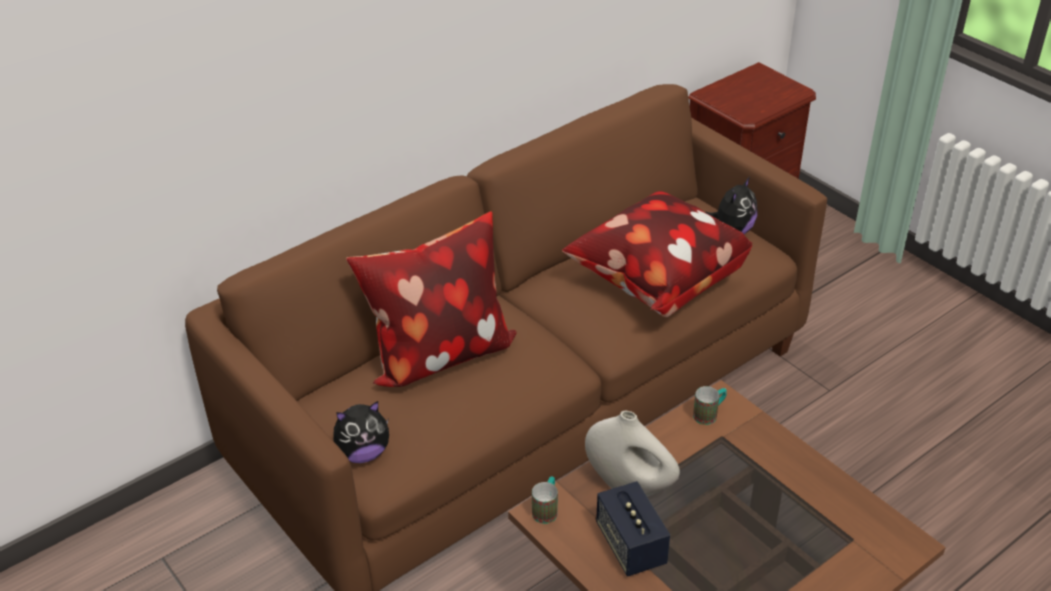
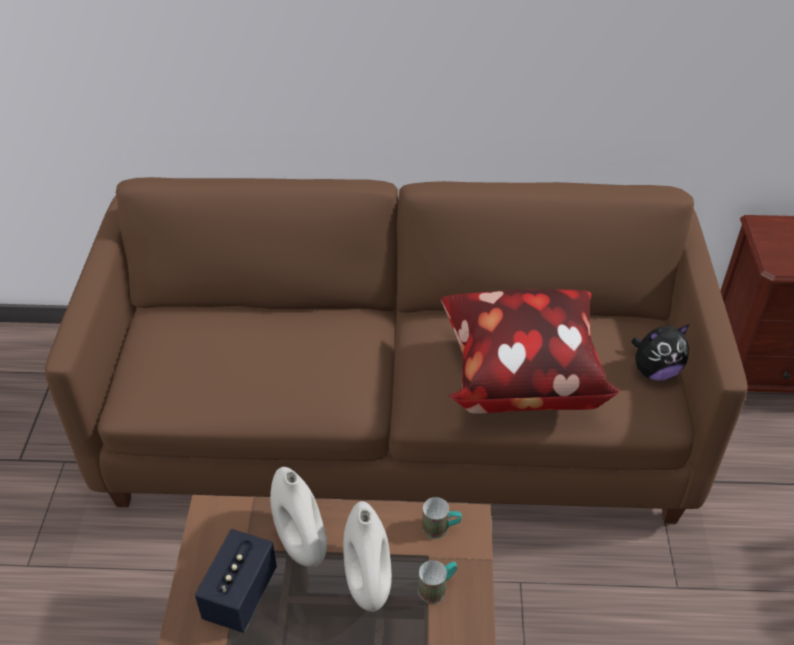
camera: 40 degrees right, 5 degrees up
plush toy [333,401,389,463] -> none
pillow [346,212,516,387] -> none
mug [532,476,558,524] -> mug moved to [418,560,457,604]
none -> white vase [343,501,392,612]

